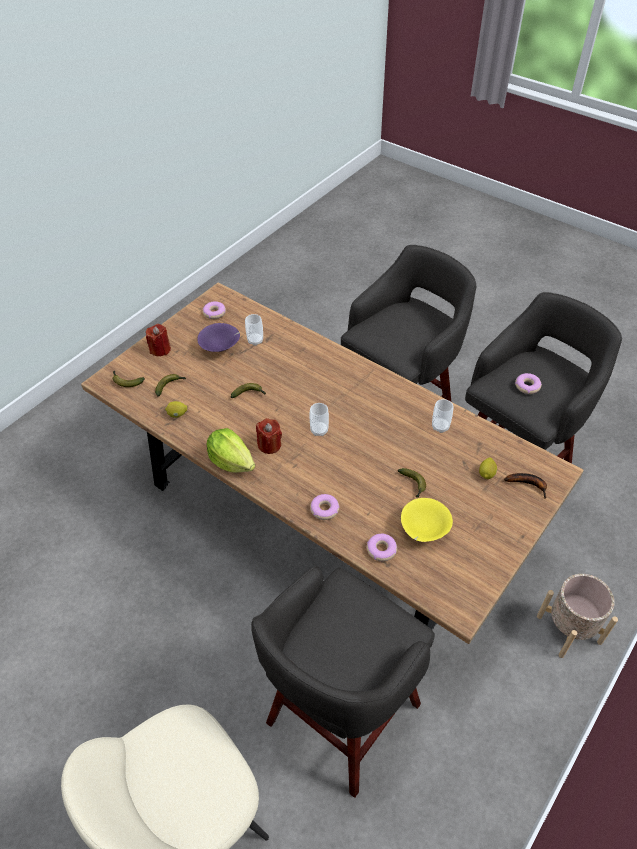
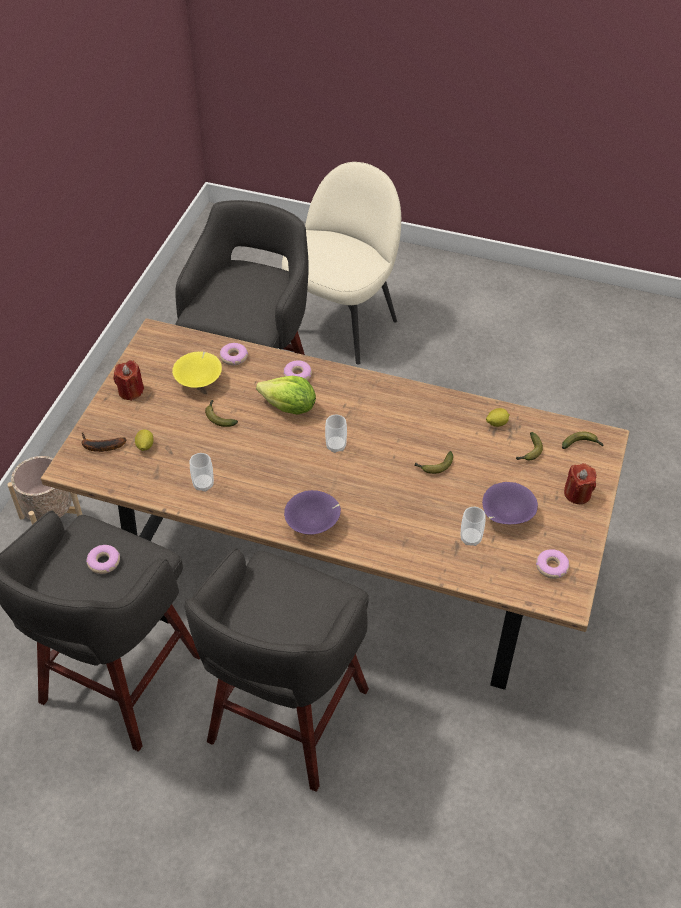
camera: 160 degrees right, 0 degrees up
lettuce [206,428,255,473] -> lettuce moved to [256,376,316,415]
red candle [256,418,282,454] -> red candle moved to [113,360,144,401]
none -> purple bowl [284,490,341,534]

